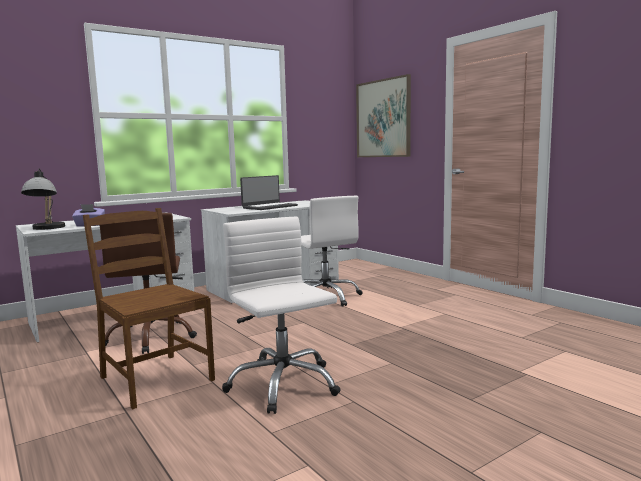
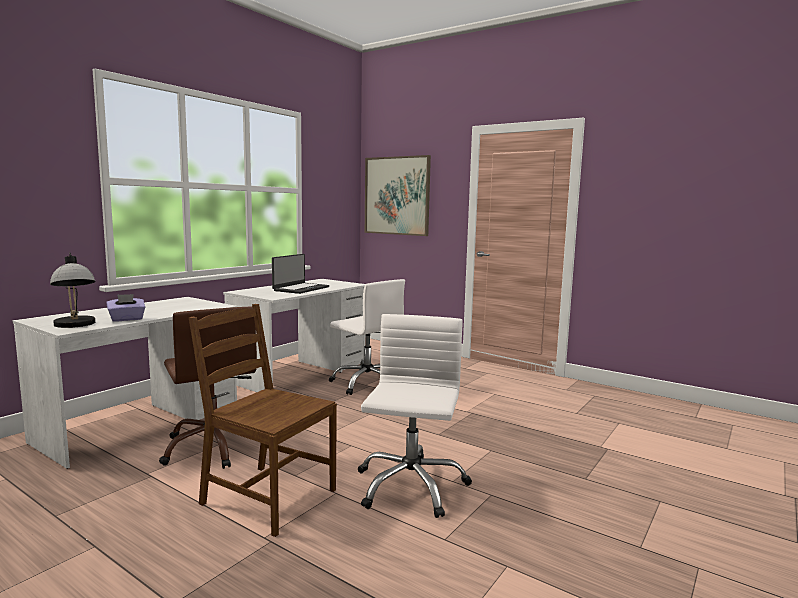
camera: 20 degrees left, 0 degrees up
white office chair [222,217,341,414] -> white office chair turned 60 degrees clockwise [358,314,472,518]

